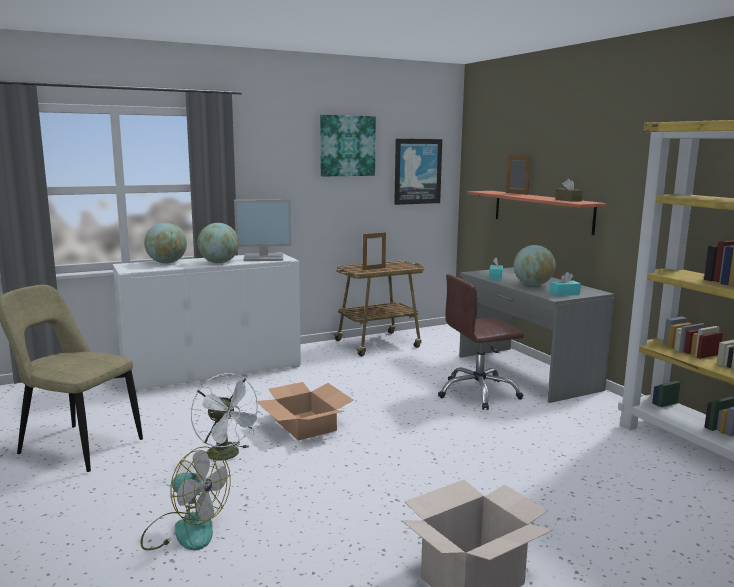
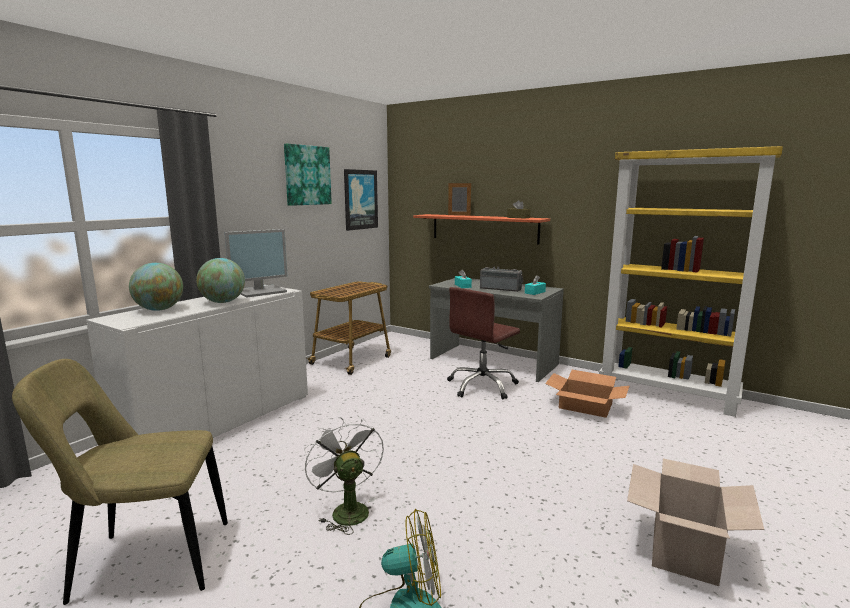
camera: 30 degrees left, 0 degrees up
white fan [191,373,263,460] -> white fan turned 135 degrees counterclockwise [304,418,384,535]
cardboard box [257,382,353,440] -> cardboard box moved to [545,370,630,418]
picture frame [363,231,386,270] -> none
globe [514,245,555,286] -> radio [480,266,524,292]

